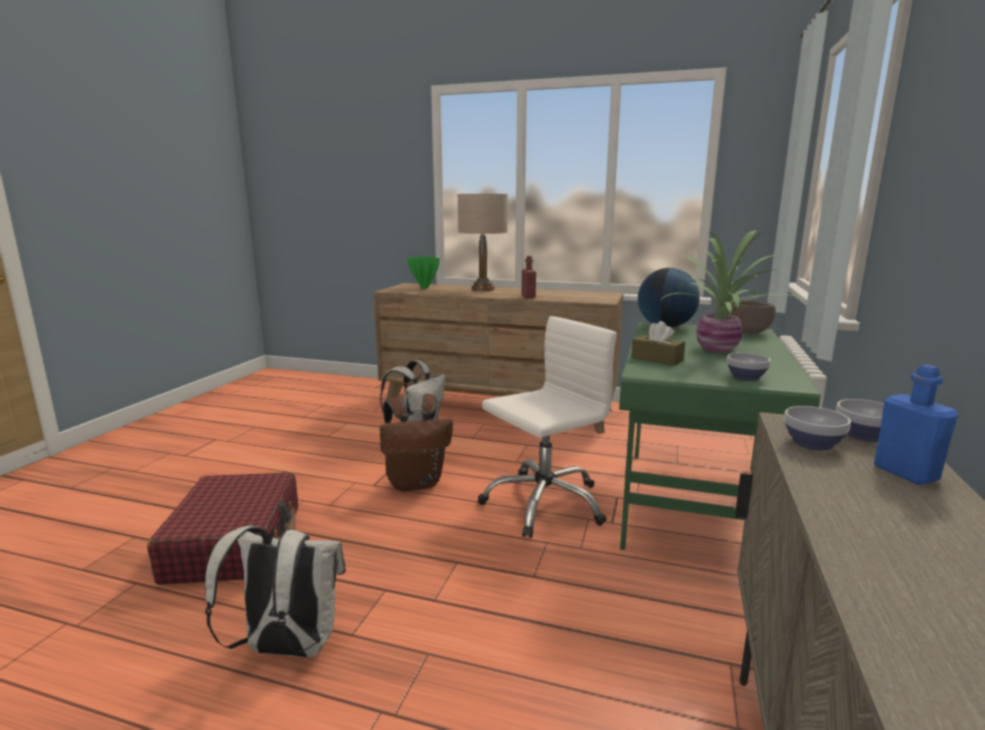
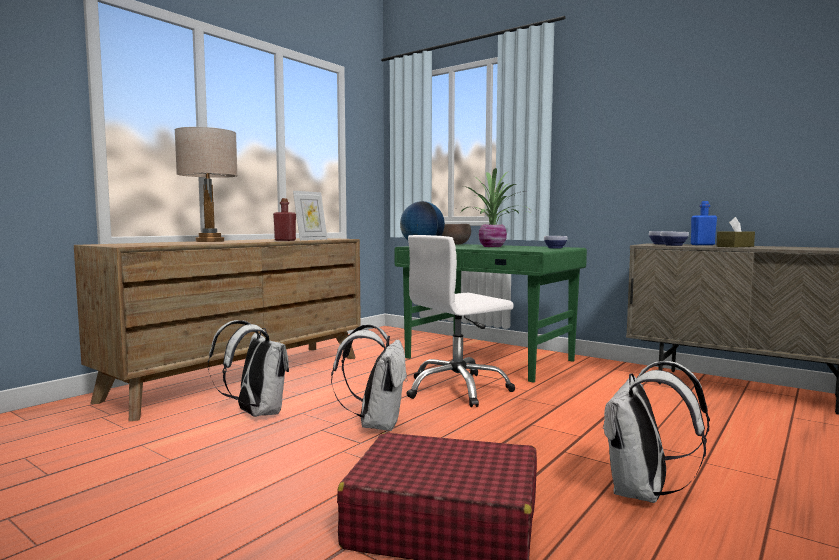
camera: 70 degrees left, 10 degrees down
brown backpack [379,394,453,492] -> white backpack [331,324,408,431]
green vase [407,257,440,289] -> none
white office chair [478,316,617,538] -> white office chair turned 105 degrees counterclockwise [406,235,515,407]
brown tissue box [631,321,685,366] -> brown tissue box moved to [716,217,755,248]
none -> picture frame [293,191,327,240]

